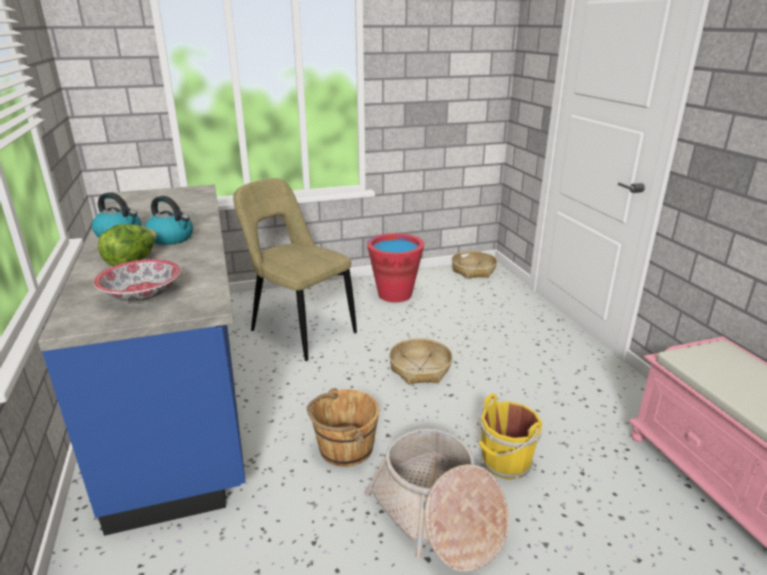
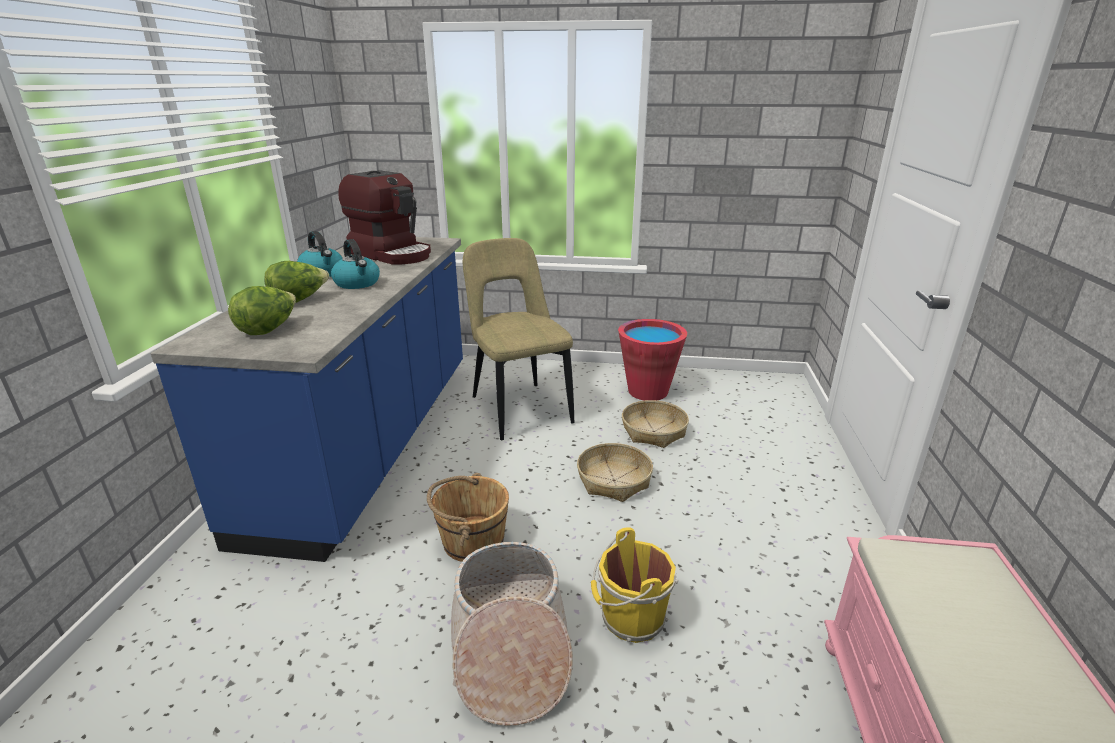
camera: 25 degrees right, 0 degrees up
bowl [94,259,181,301] -> lettuce [228,286,296,335]
basket [452,251,497,279] -> basket moved to [622,400,689,448]
none -> coffee machine [338,170,431,264]

